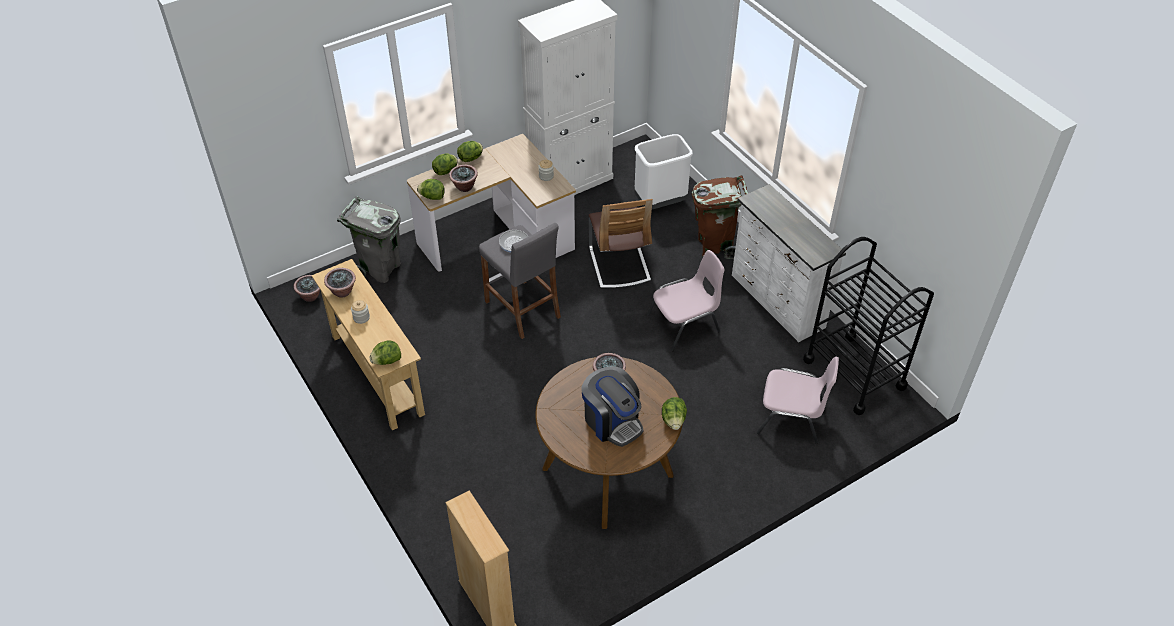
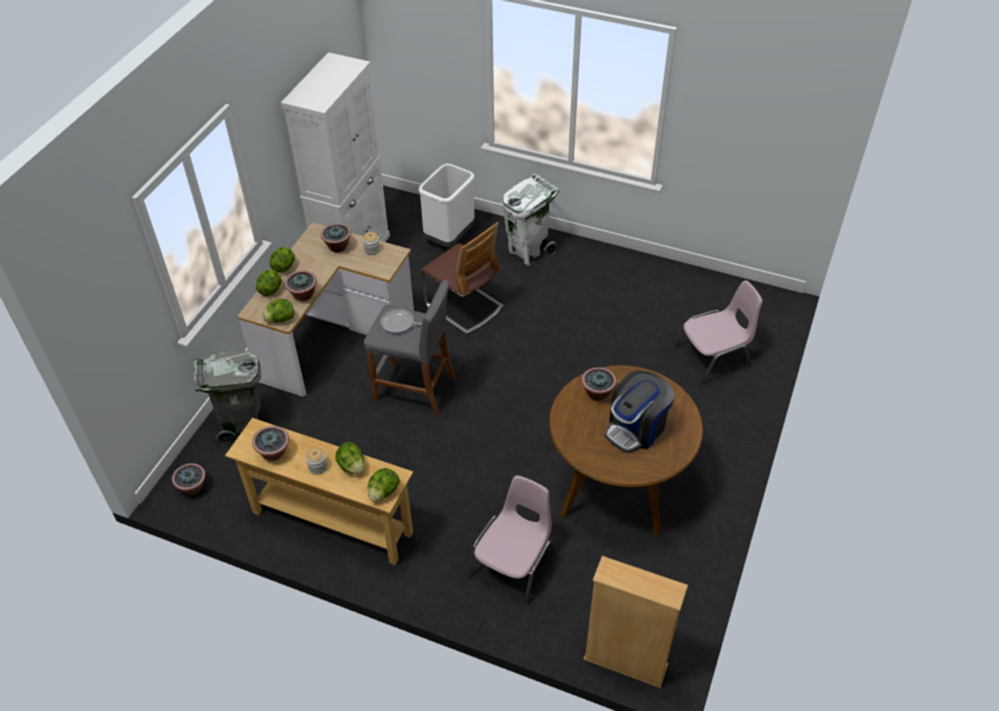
camera: 35 degrees left, 0 degrees up
coffee machine [581,366,643,447] -> coffee machine turned 120 degrees clockwise [604,370,674,453]
pink chair [647,250,725,351] -> pink chair moved to [468,475,556,606]
lettuce [662,397,687,430] -> lettuce moved to [335,442,364,475]
brown trash can [692,175,748,259] -> white trash can [501,173,559,265]
white dresser [732,184,846,342] -> none
black cart [803,237,934,415] -> none
none -> potted plant [321,223,351,252]

